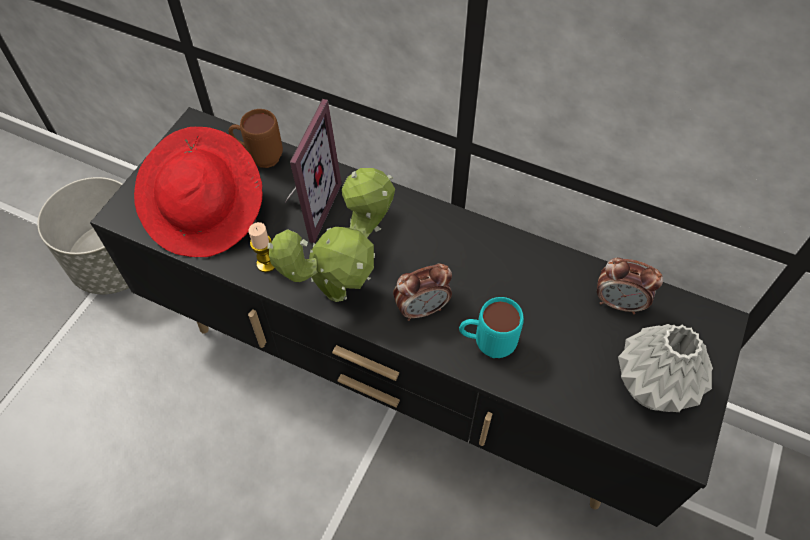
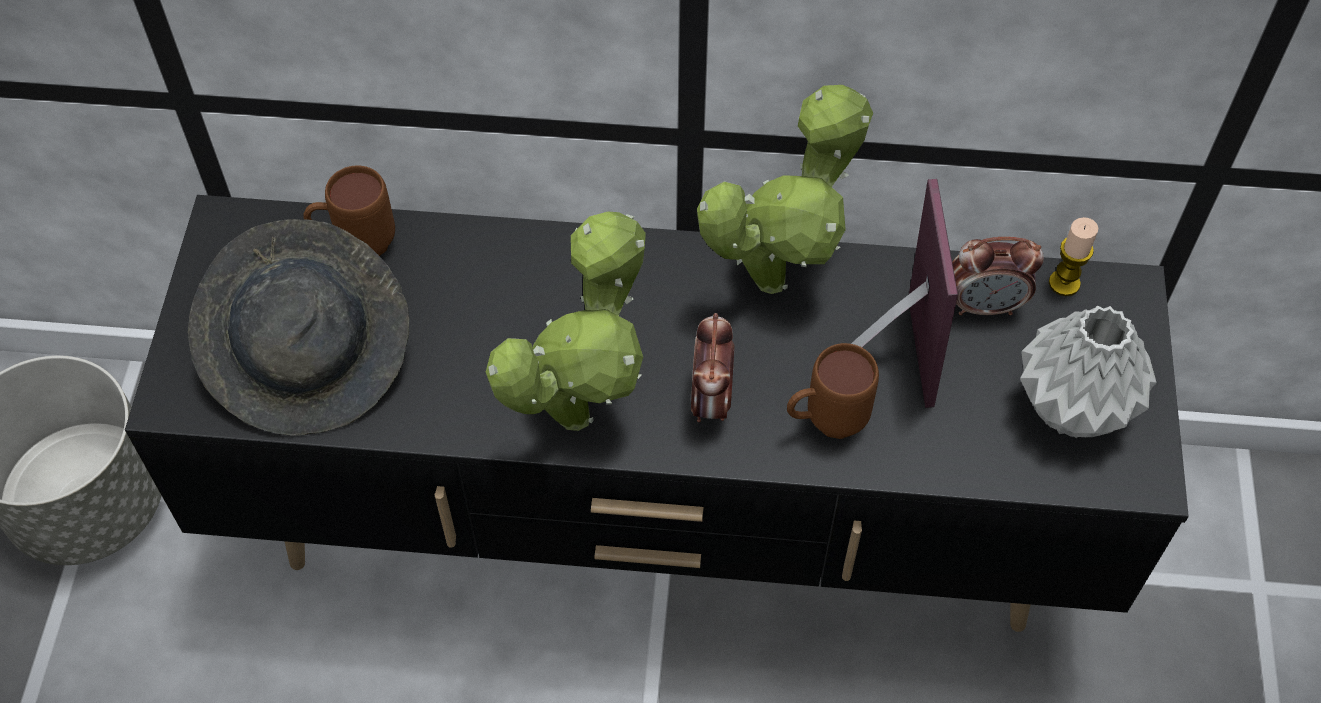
camera: 20 degrees left, 0 degrees up
red hat [134,127,263,257] -> grey hat [188,219,409,436]
candle [248,222,275,272] -> candle moved to [1049,217,1098,296]
picture frame [284,99,342,243] -> picture frame moved to [851,179,958,408]
alarm clock [393,263,452,321] -> alarm clock turned 135 degrees clockwise [691,313,735,422]
turquoise mug [459,297,524,358] -> brown mug [787,343,879,439]
none -> potted plant [697,85,873,294]

